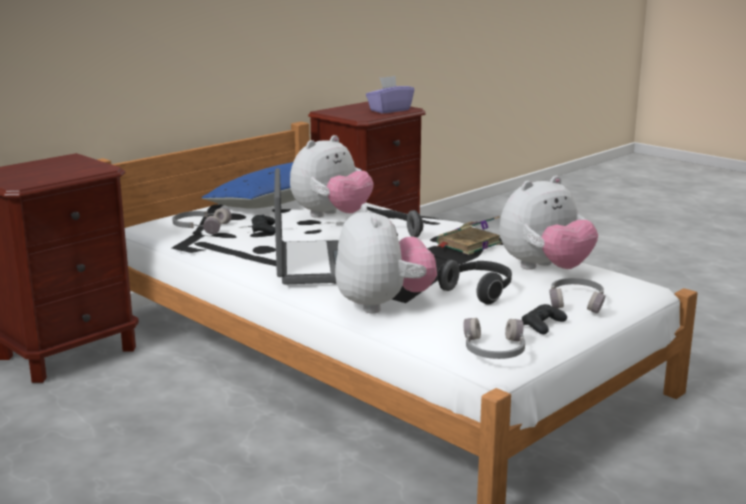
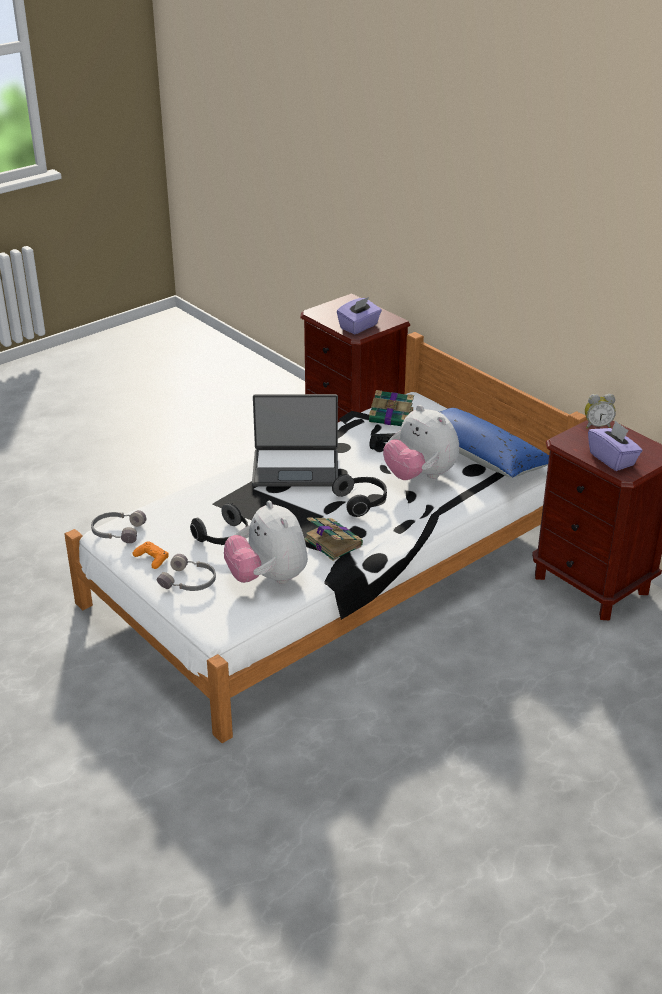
camera: 95 degrees right, 15 degrees up
grey headphones [172,208,232,234] -> book [369,390,414,426]
plush toy [335,204,437,313] -> none
black game controller [522,304,567,334] -> orange game controller [133,542,169,569]
none -> purple tissue box [337,297,382,334]
none -> alarm clock [585,394,616,429]

